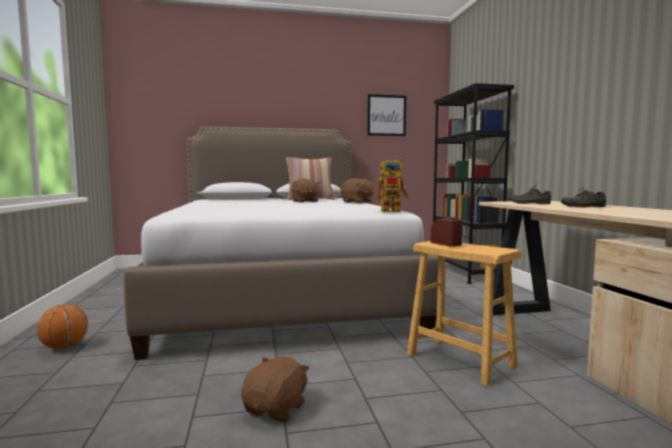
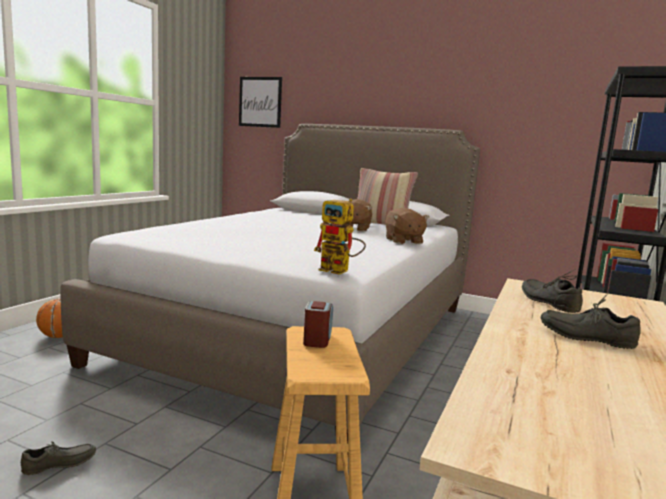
camera: 35 degrees right, 5 degrees up
brown plush toy [241,356,310,422] -> grey shoe [21,441,96,475]
picture [367,94,406,136] -> picture moved to [239,77,282,128]

